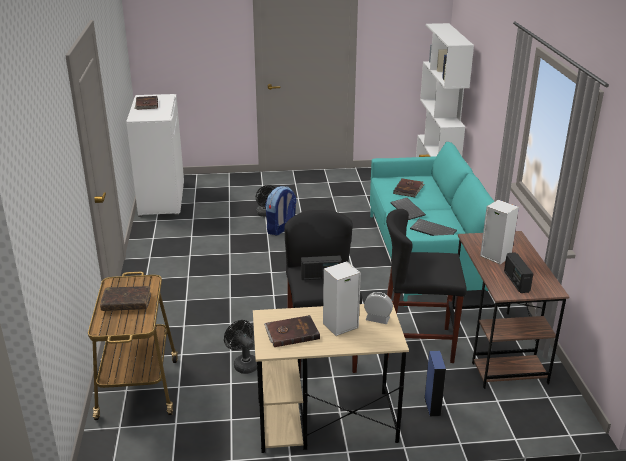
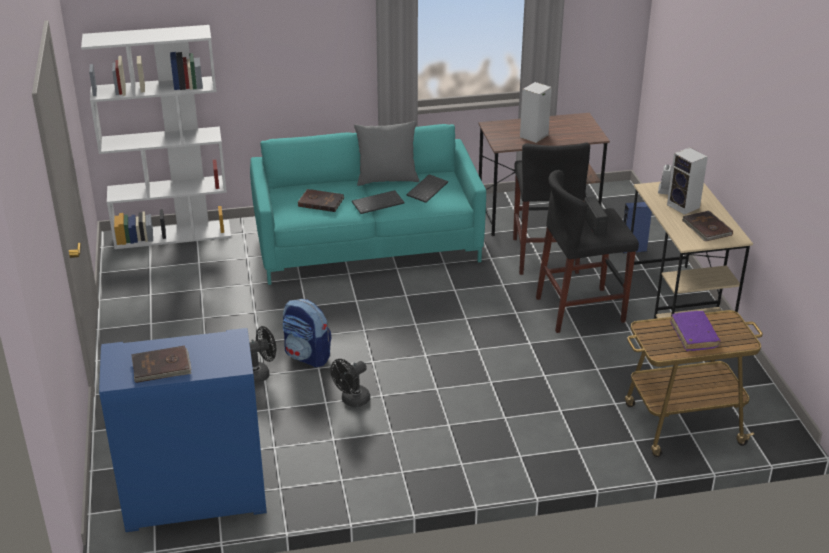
camera: 95 degrees left, 5 degrees up
brown book [100,286,151,311] -> purple book [671,311,721,351]
white cabinet [126,94,184,217] -> blue cabinet [99,328,267,532]
black fan [224,320,257,374] -> black fan moved to [331,359,370,407]
radio [504,252,533,293] -> none
none -> grey pillow [354,121,419,186]

